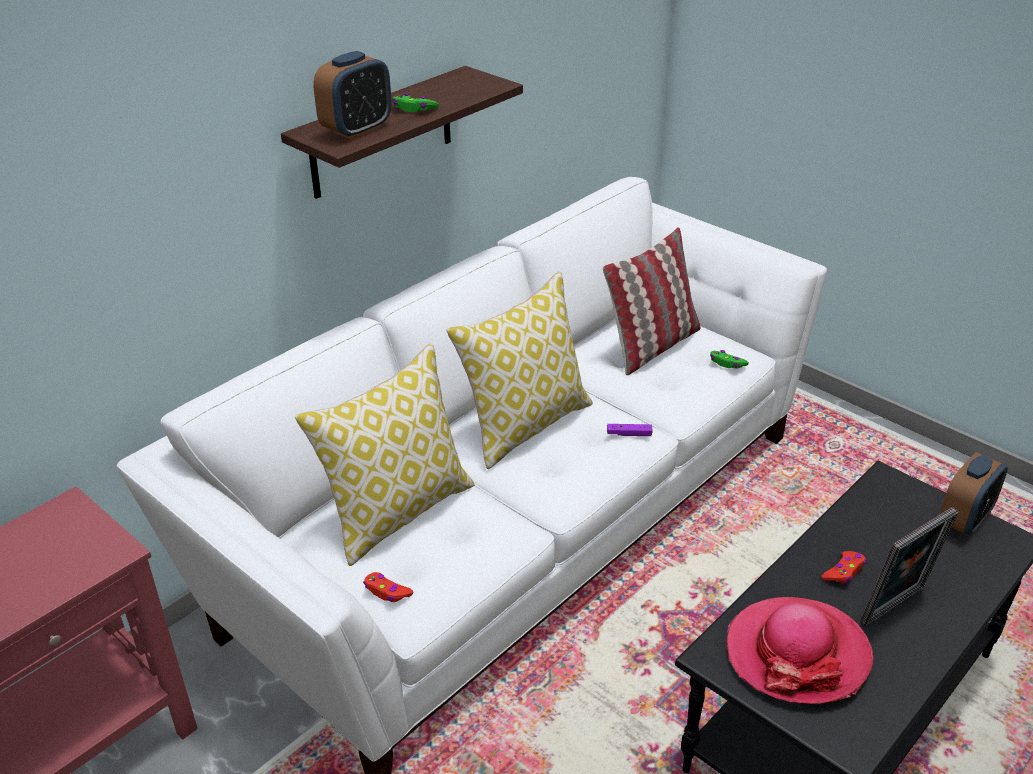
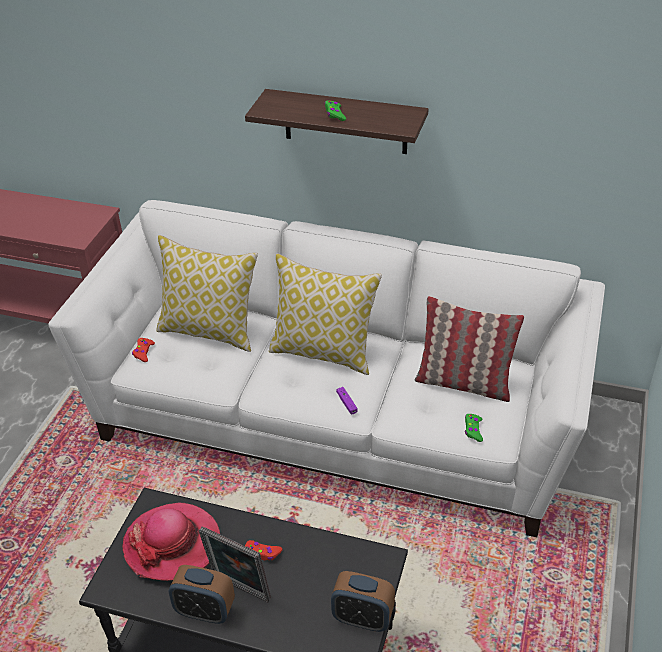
camera: 65 degrees right, 5 degrees up
alarm clock [313,51,392,140] -> alarm clock moved to [169,565,235,624]

